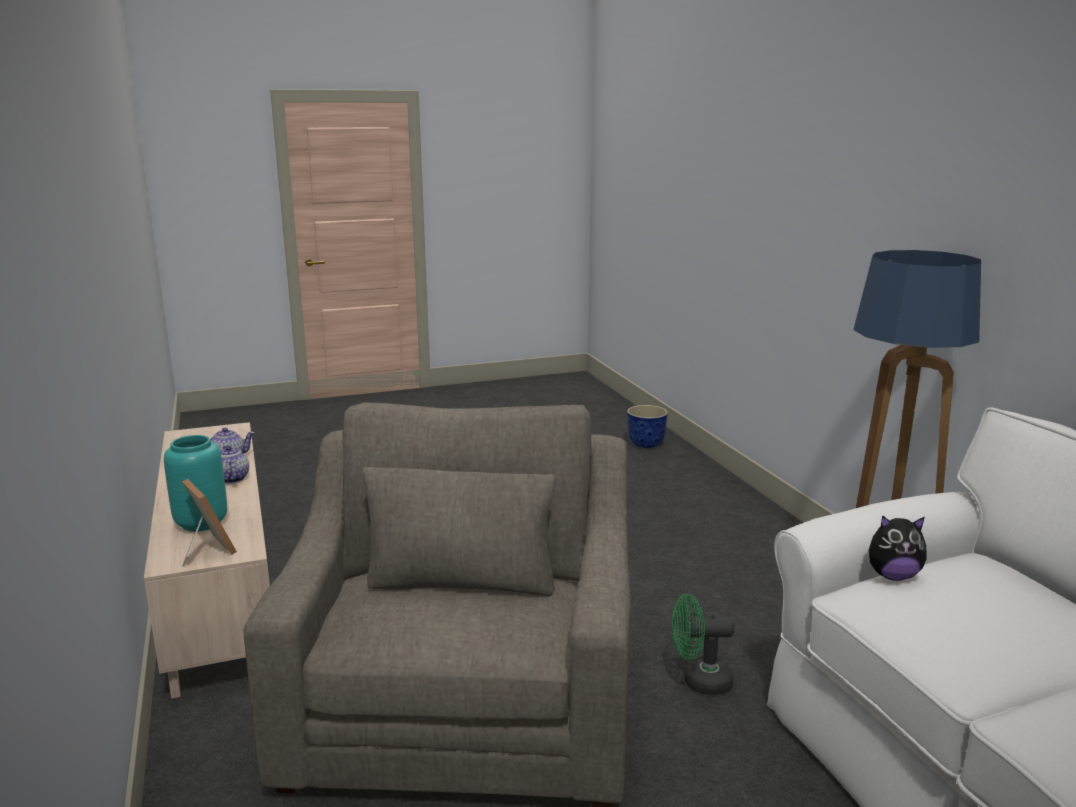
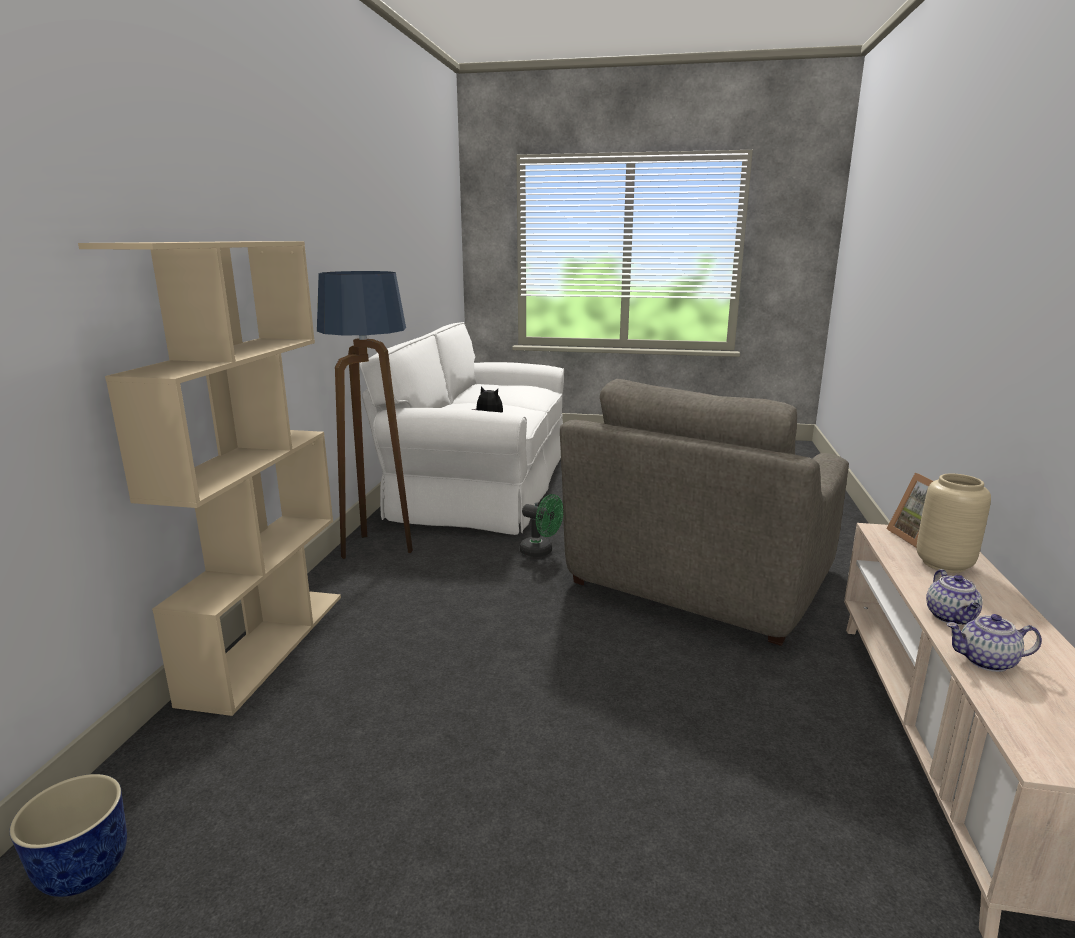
camera: 150 degrees left, 0 degrees up
turquoise vase [164,435,227,532] -> beige vase [916,474,991,573]
none -> beige bookcase [78,241,341,716]

